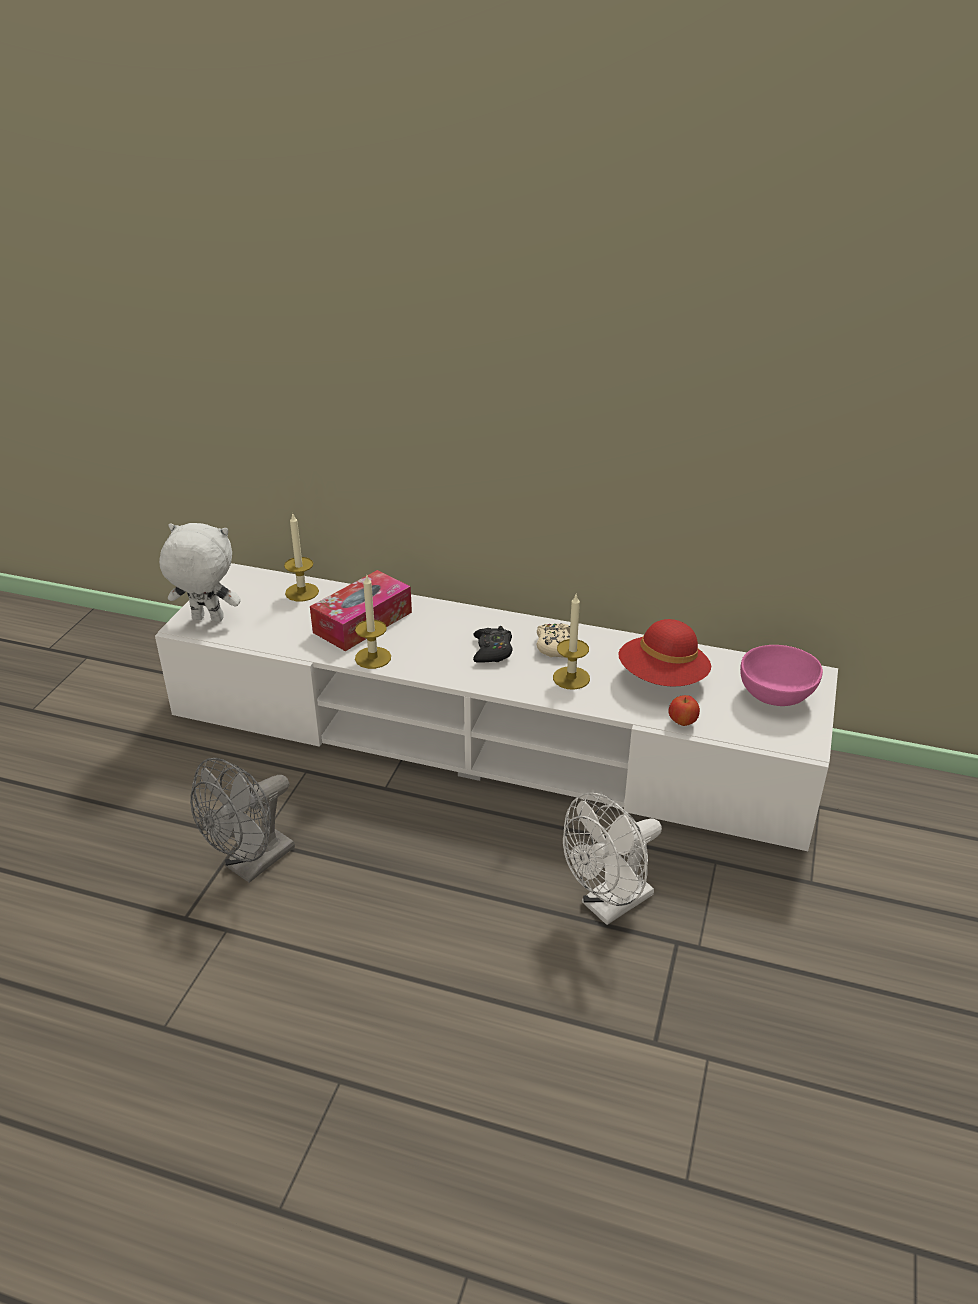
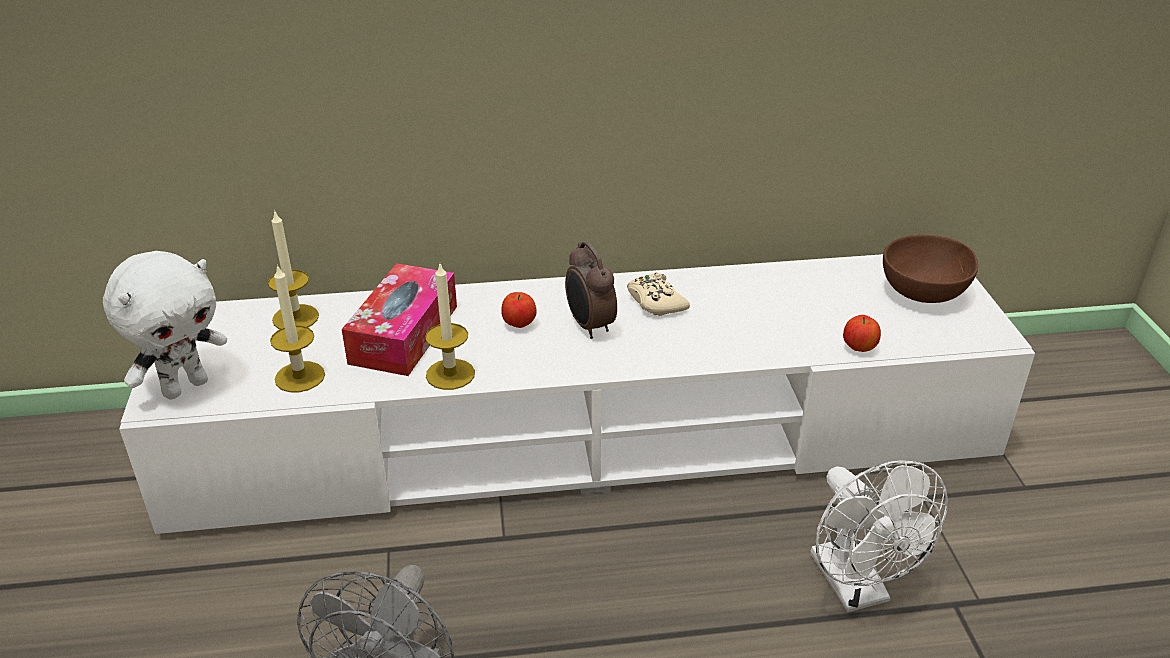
camera: 25 degrees left, 0 degrees up
white plush toy [159,523,241,622] -> white plush toy turned 150 degrees clockwise [103,251,227,400]
black game controller [473,626,513,663] -> alarm clock [565,241,617,339]
candle [553,595,590,690] -> candle moved to [270,264,325,392]
white fan [563,793,662,925] -> white fan turned 45 degrees counterclockwise [810,460,948,612]
red hat [618,619,711,687] -> none
pink bowl [740,645,823,706] -> brown bowl [883,235,978,303]
none -> apple [501,292,537,328]

